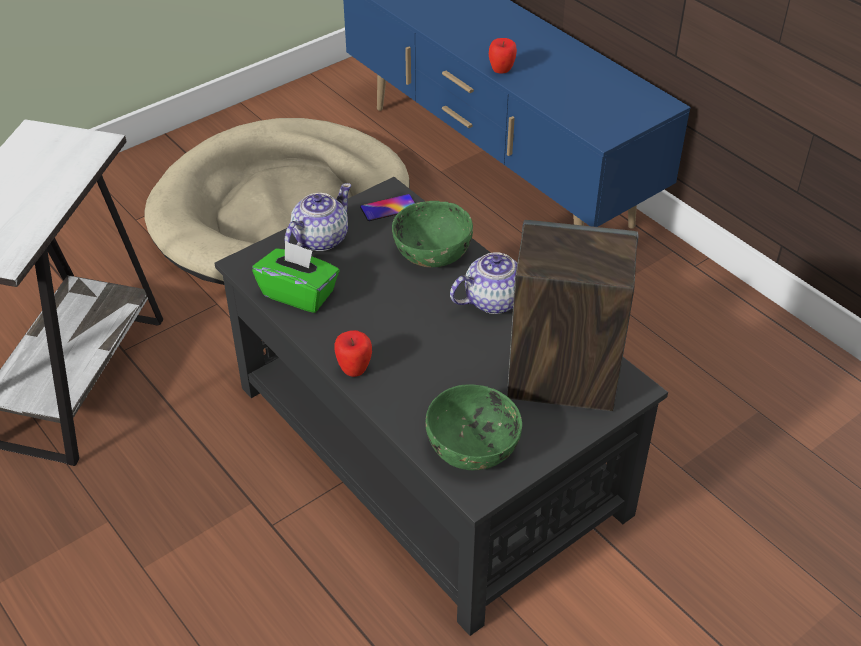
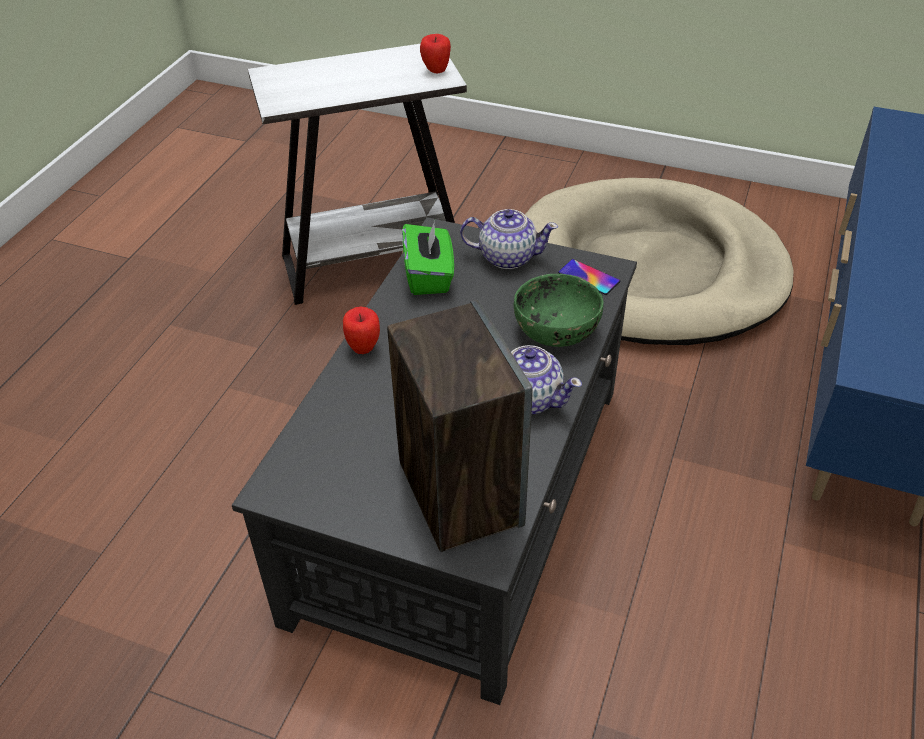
camera: 60 degrees right, 0 degrees up
green bowl [426,384,522,470] -> none
apple [489,38,517,73] -> apple moved to [420,34,451,73]

